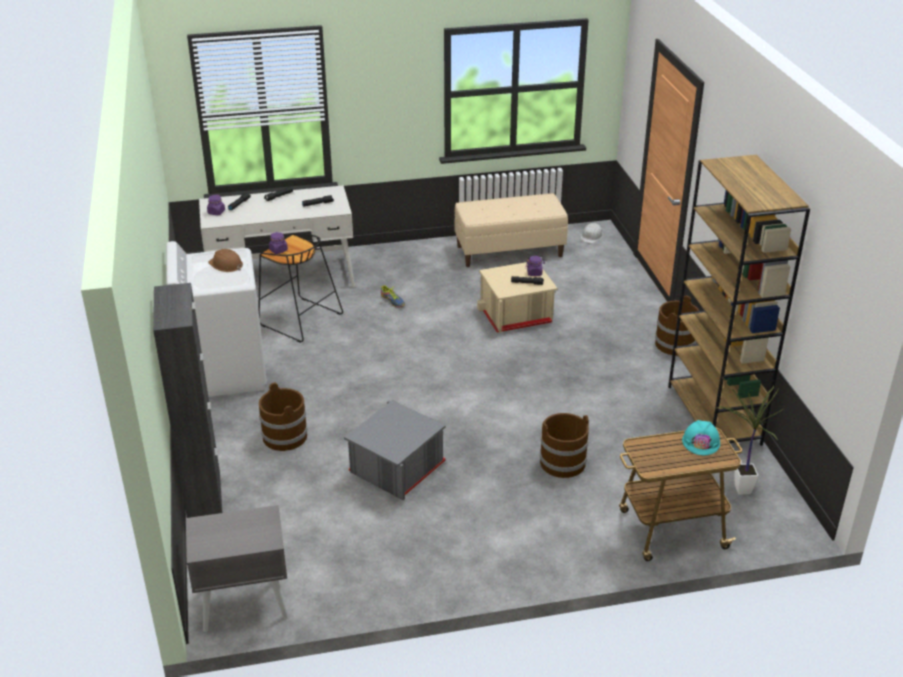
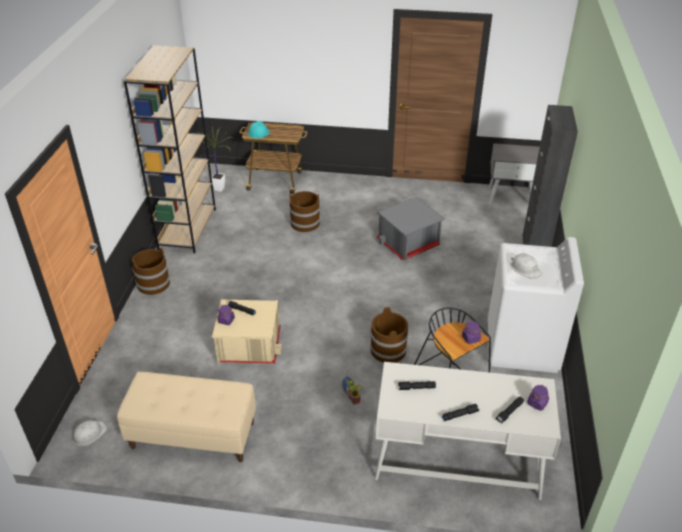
camera: 160 degrees left, 5 degrees up
brown hard hat [208,249,243,272] -> white hard hat [511,253,542,279]
brown bucket [259,382,307,451] -> brown bucket moved to [370,307,408,363]

